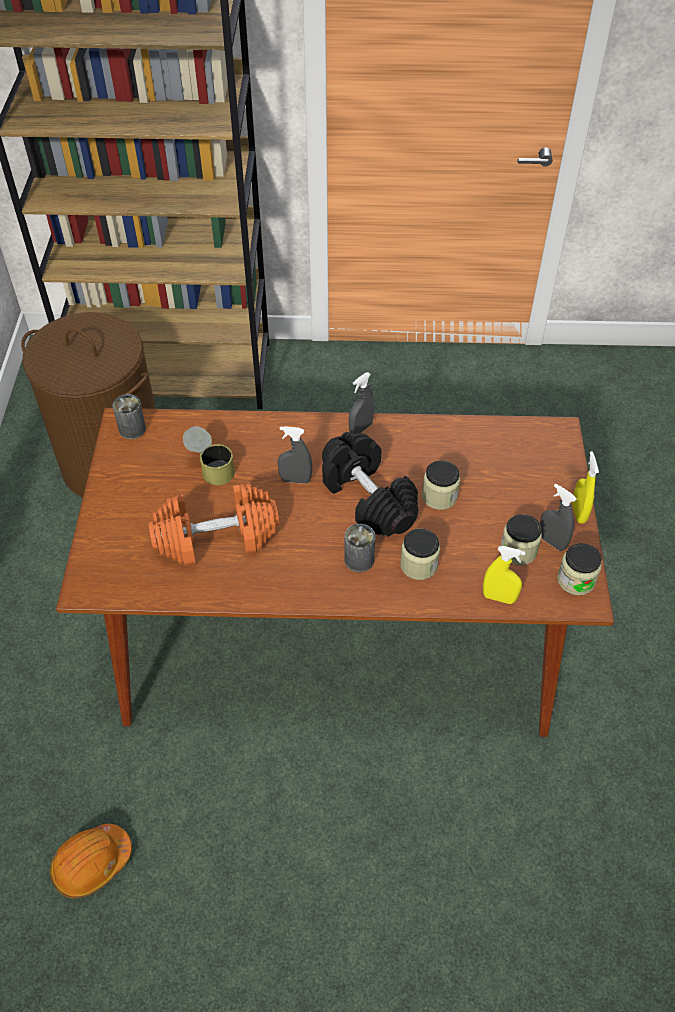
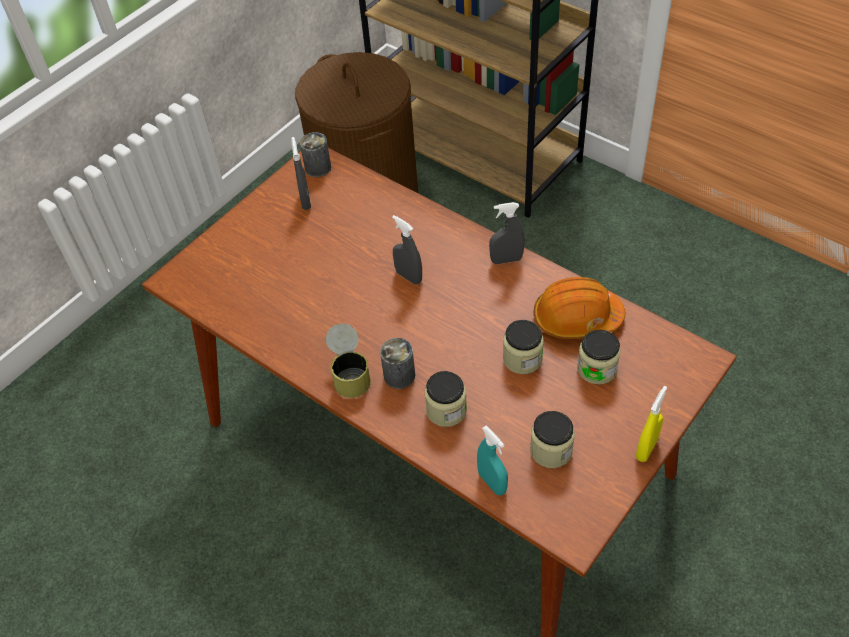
camera: 40 degrees right, 0 degrees up
orange hard hat [50,824,132,898] -> orange hard hat moved to [534,277,625,339]
orange dumbbell [148,483,279,566] -> none
can [183,426,235,485] -> can moved to [326,323,371,398]
black dumbbell [322,432,418,537] -> none
yellow spray bottle [483,546,525,604] -> turquoise spray bottle [477,426,508,495]
grey spray bottle [540,484,577,551] -> grey spray bottle moved to [291,137,311,210]
jar [557,543,602,595] -> jar moved to [577,330,621,385]

